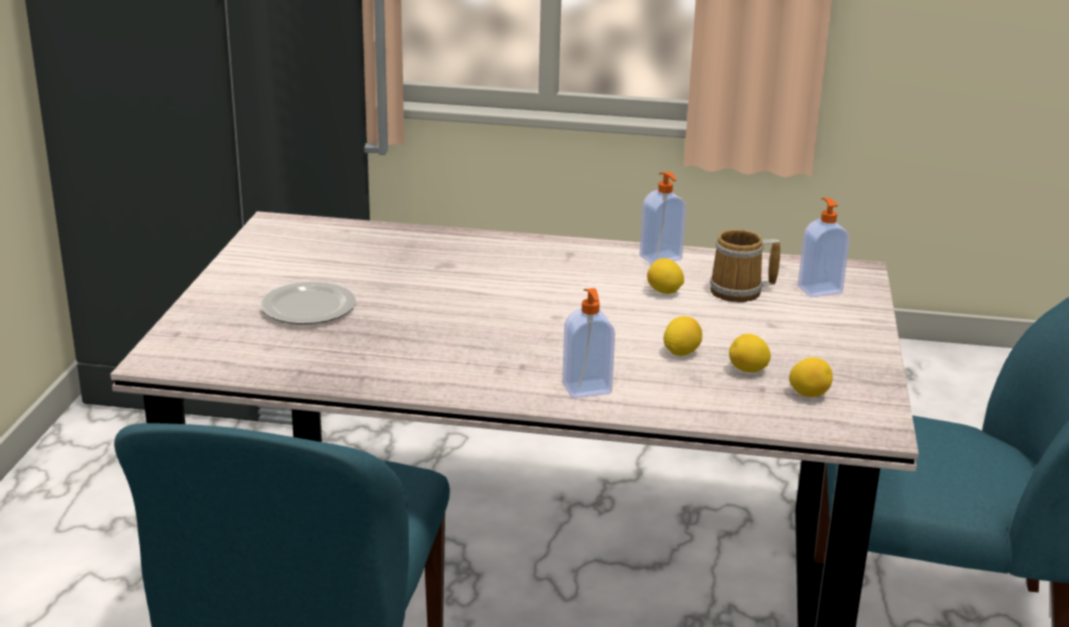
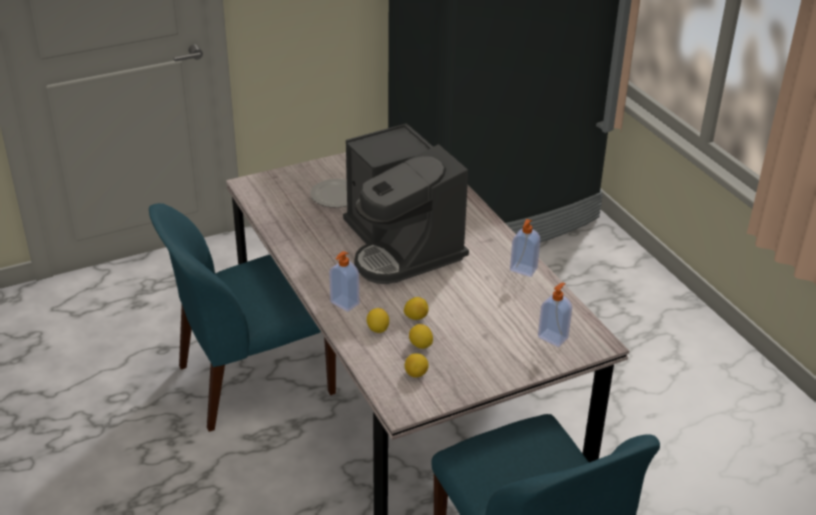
camera: 55 degrees right, 10 degrees up
lemon [647,258,684,294] -> lemon moved to [366,308,389,333]
mug [710,229,780,302] -> none
none -> coffee machine [343,123,469,284]

